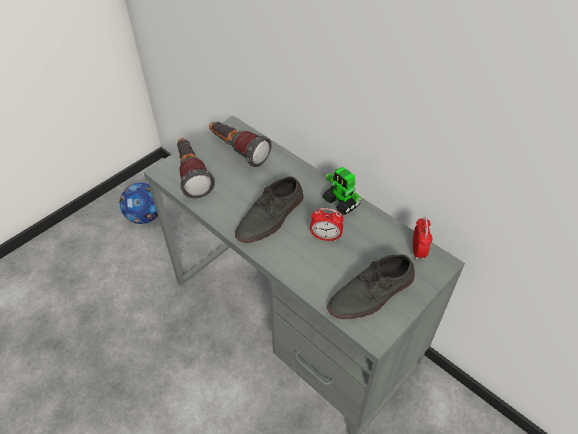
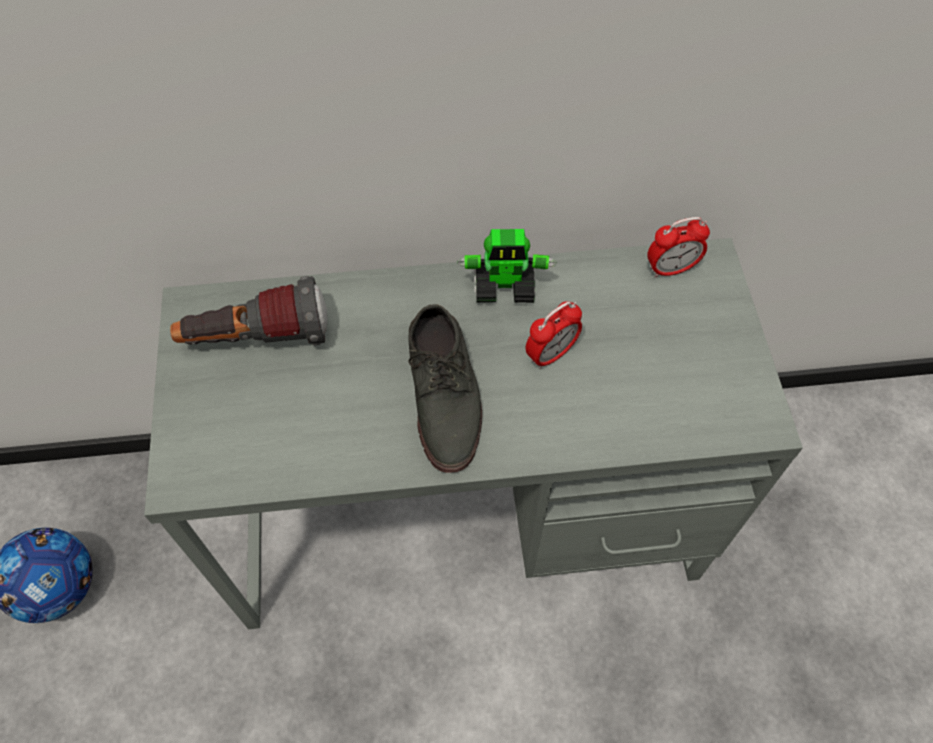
camera: 50 degrees left, 10 degrees up
flashlight [177,138,215,198] -> none
grey shoe [327,255,415,319] -> none
alarm clock [413,216,432,260] -> alarm clock turned 120 degrees clockwise [647,217,710,278]

